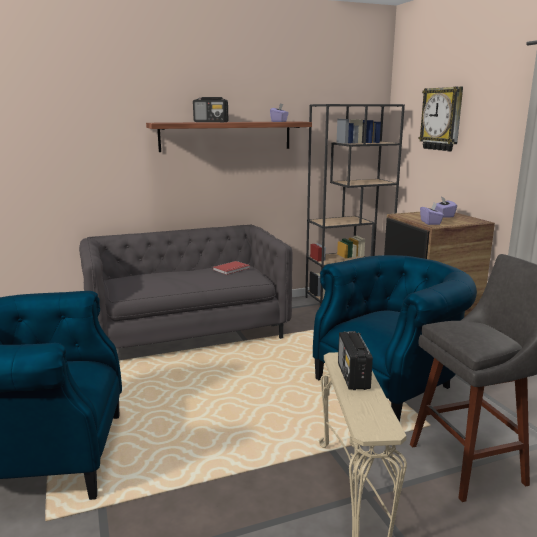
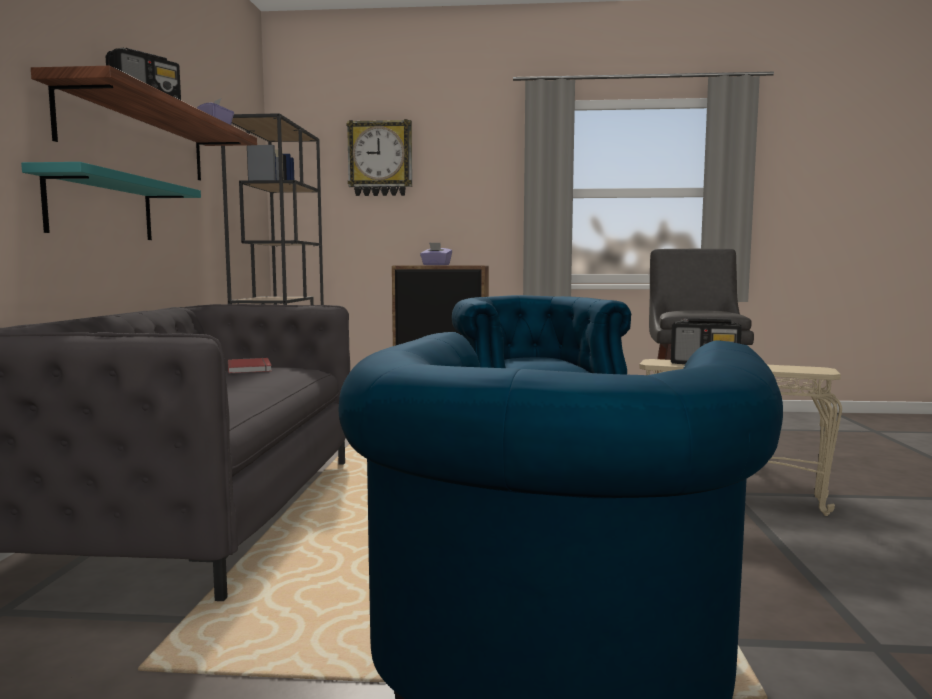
camera: 65 degrees left, 10 degrees down
purple tissue box [420,203,444,225] -> none
none -> turquoise shelf [21,162,201,240]

